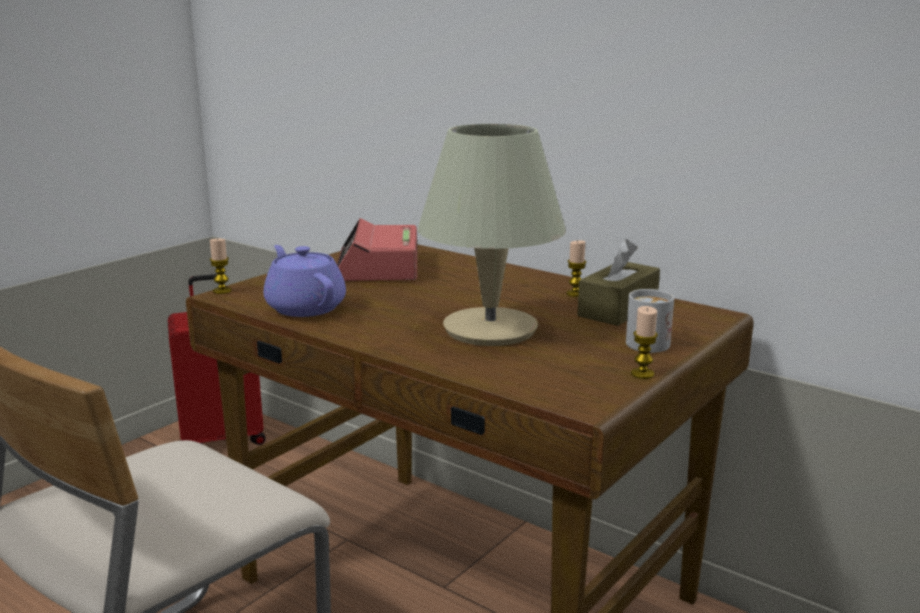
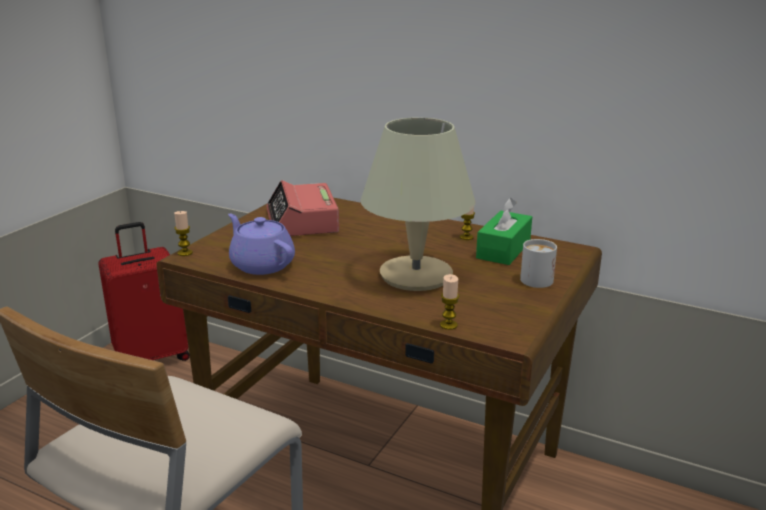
camera: 10 degrees left, 5 degrees up
brown tissue box [577,239,660,326] -> green tissue box [476,198,532,265]
candle [631,306,658,379] -> candle moved to [440,274,459,330]

